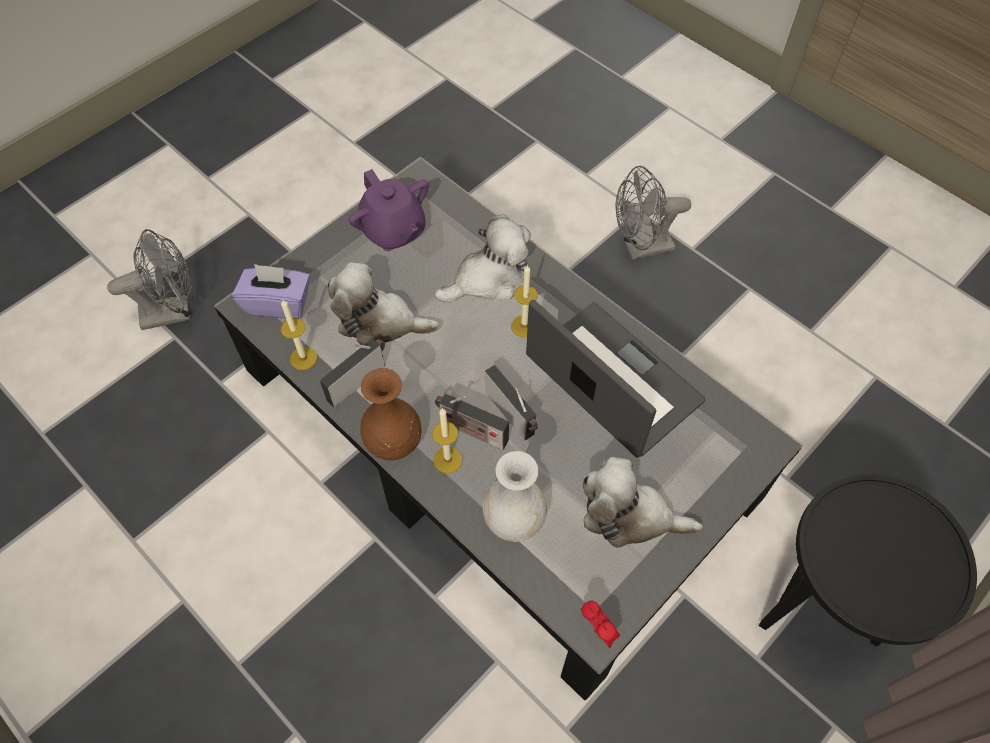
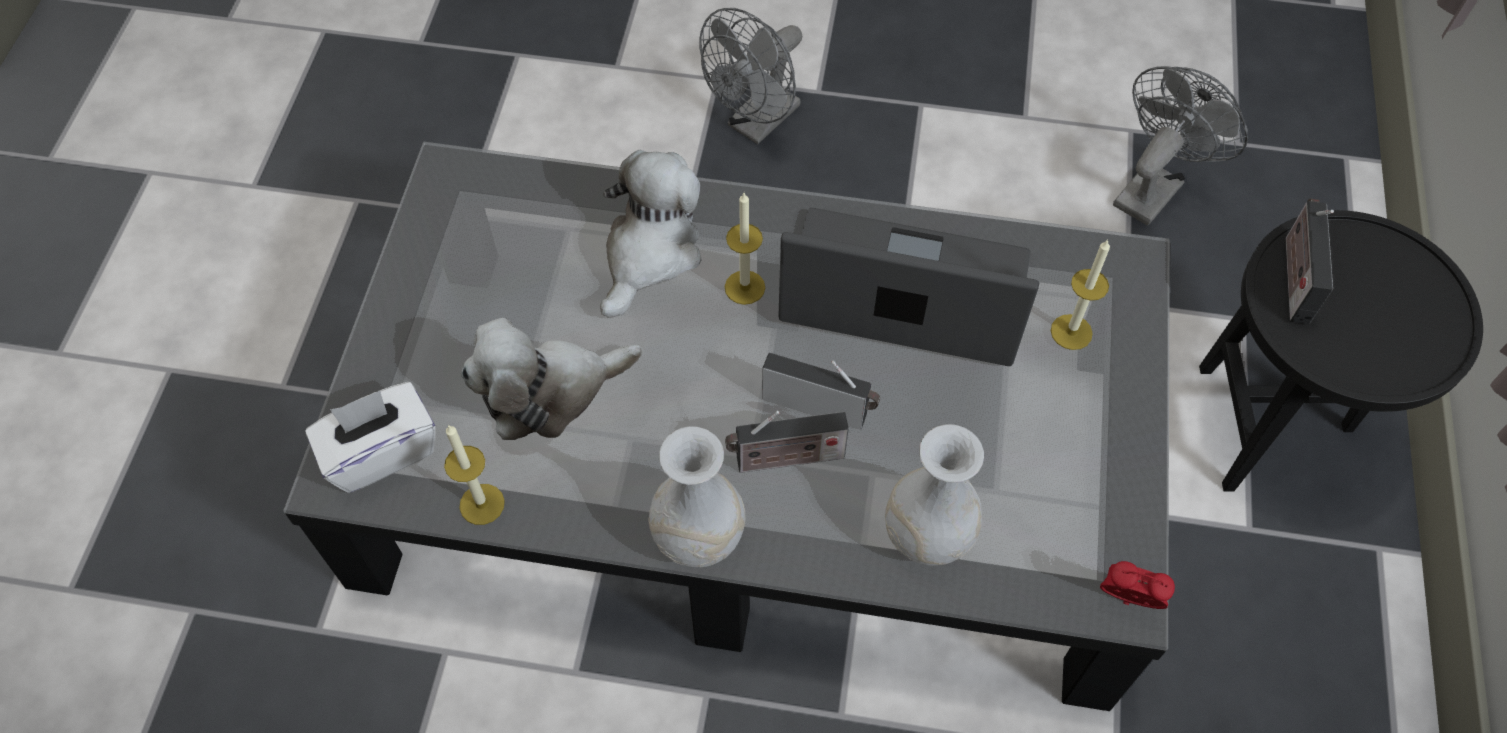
camera: 35 degrees left, 0 degrees up
grey fan [107,229,192,330] -> grey fan moved to [1113,66,1248,226]
purple tissue box [232,264,310,319] -> white tissue box [305,382,435,493]
radio [320,339,385,408] -> radio moved to [1286,199,1334,324]
purple teapot [348,169,429,251] -> none
brown vase [360,368,422,460] -> white vase [649,426,745,567]
candle [432,408,462,473] -> candle moved to [1051,239,1110,350]
plush toy [583,457,703,548] -> none

